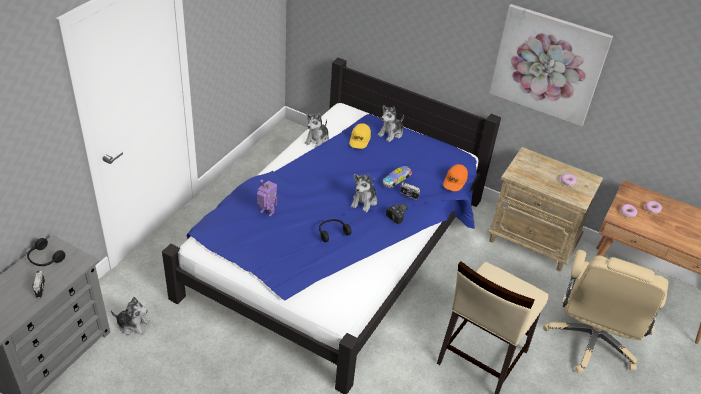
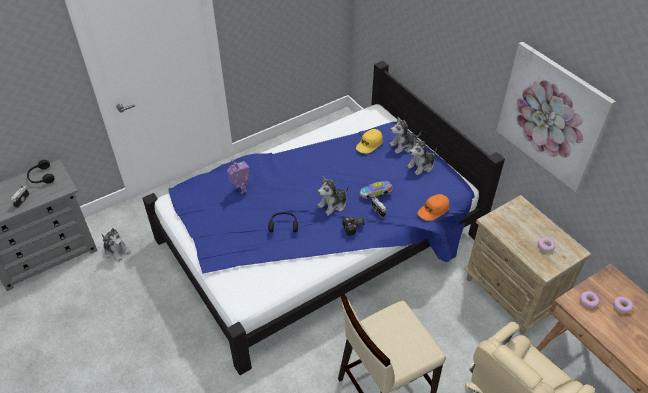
camera: 30 degrees right, 5 degrees up
plush toy [304,113,329,147] -> plush toy moved to [407,138,437,175]

